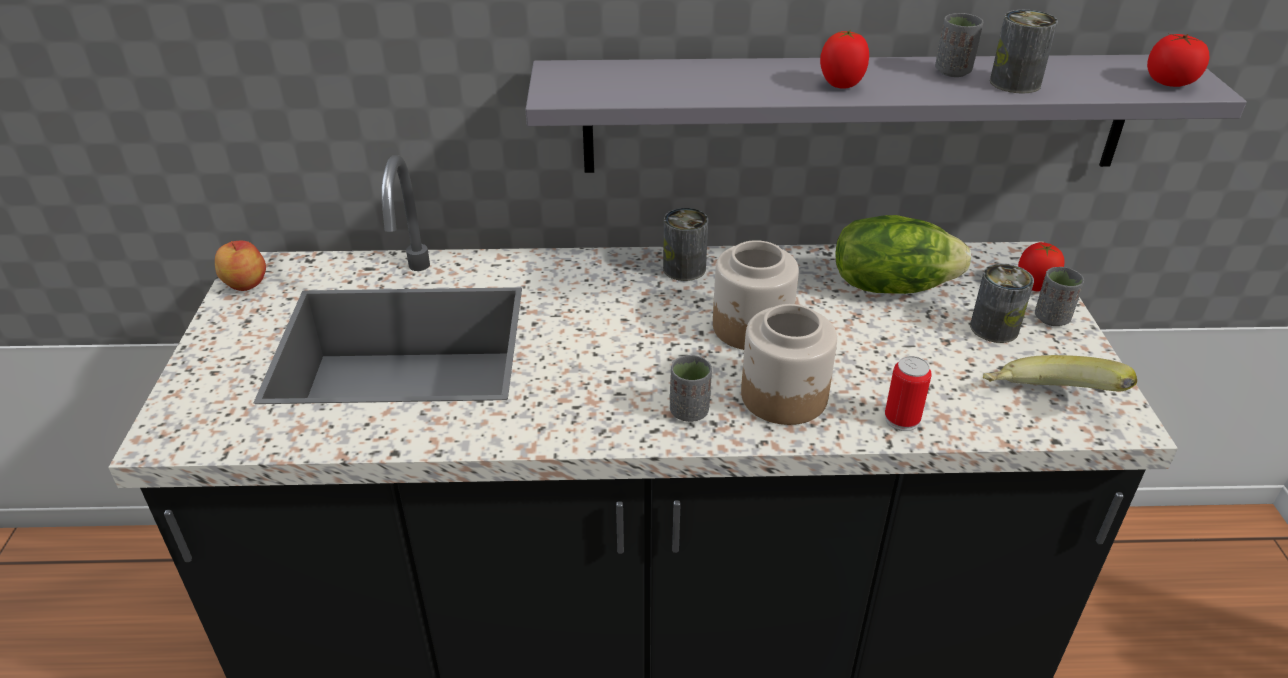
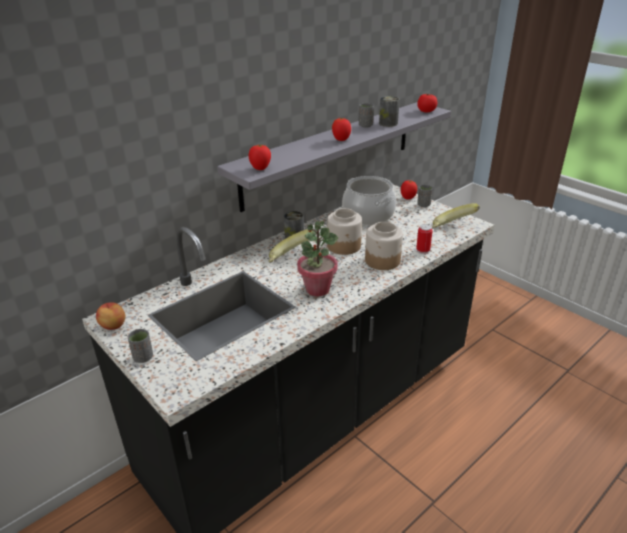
camera: 40 degrees left, 5 degrees down
grey cup [670,355,712,422] -> grey cup moved to [127,329,153,363]
lettuce [836,215,971,294] -> cooking pot [342,176,396,225]
can [970,263,1034,343] -> none
none -> tomato [249,145,271,170]
none -> banana [268,229,314,262]
none -> potted plant [297,221,338,296]

